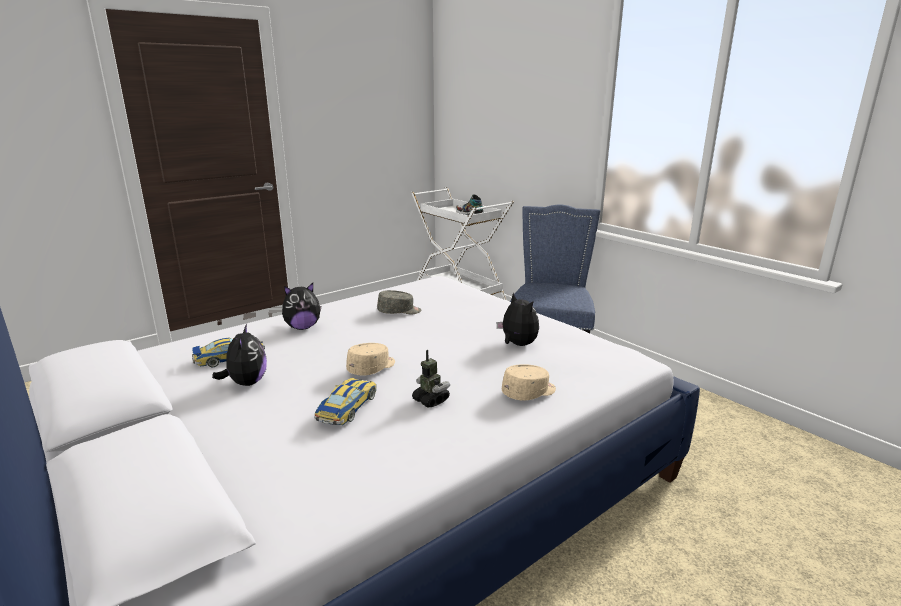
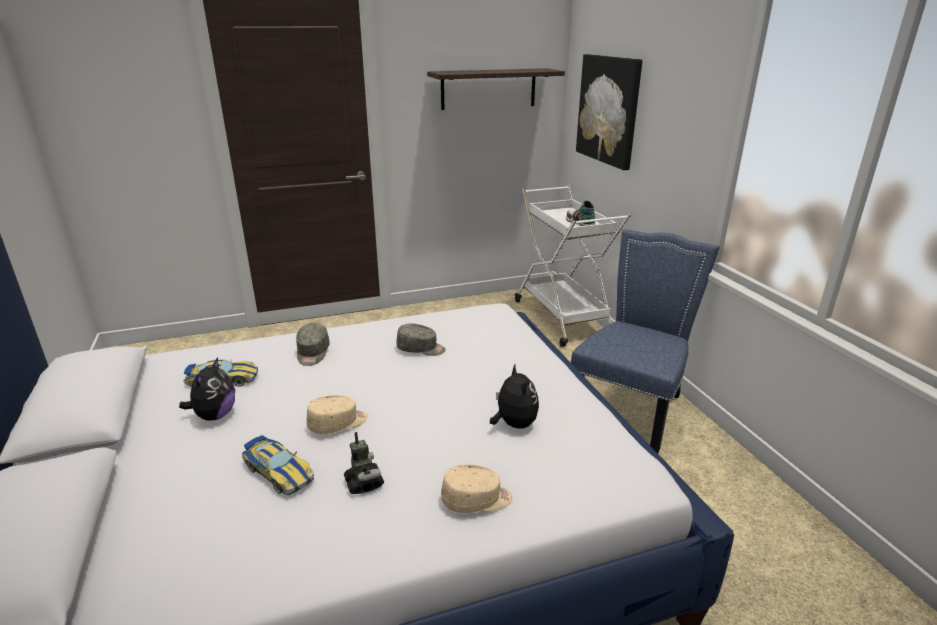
camera: 20 degrees right, 5 degrees up
plush toy [282,283,321,330] -> grey cap [296,323,330,366]
toy car [314,378,377,425] -> toy car turned 90 degrees clockwise [242,435,314,495]
none -> shelf [427,68,565,110]
none -> picture [576,54,642,170]

